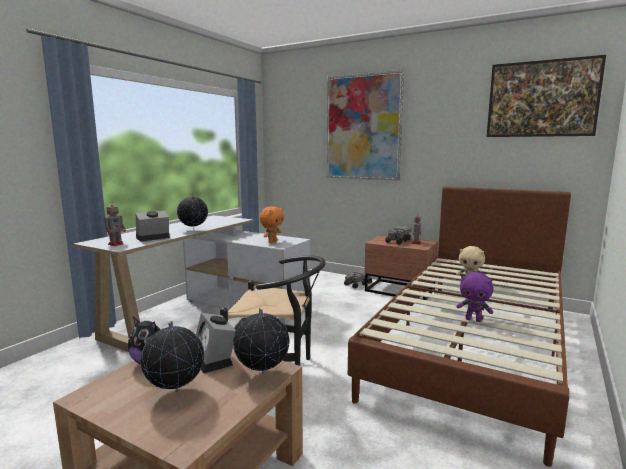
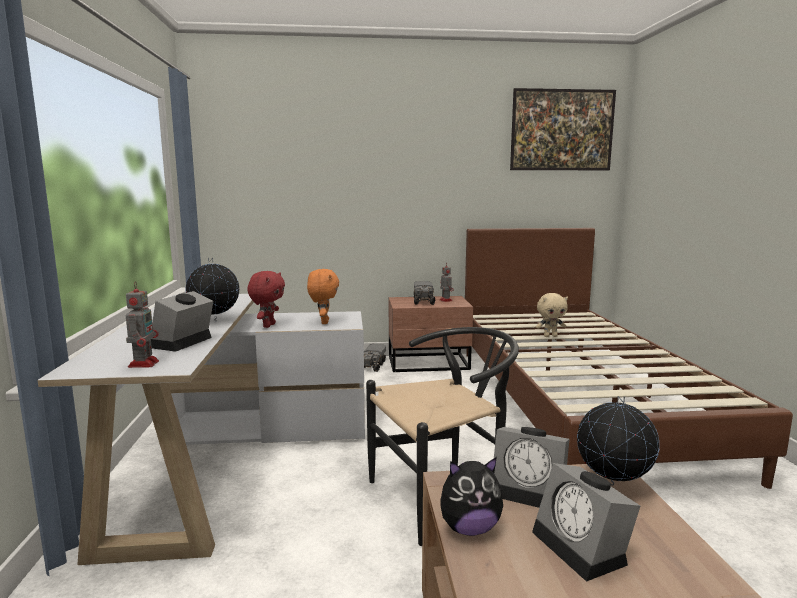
camera: 35 degrees left, 0 degrees up
globe [140,321,204,392] -> alarm clock [532,463,640,582]
picture [327,70,404,181] -> none
purple plush toy [456,272,494,322] -> none
none -> red plush toy [247,271,285,328]

